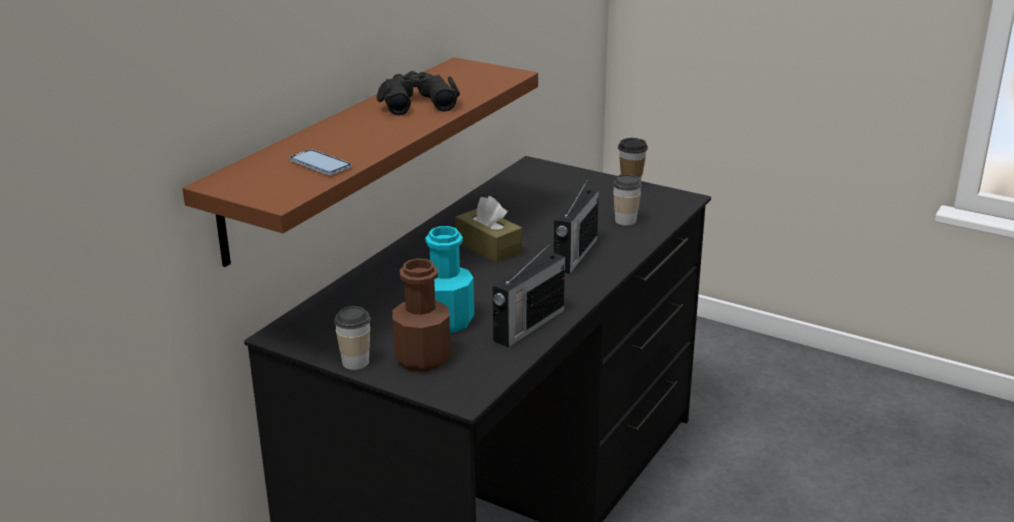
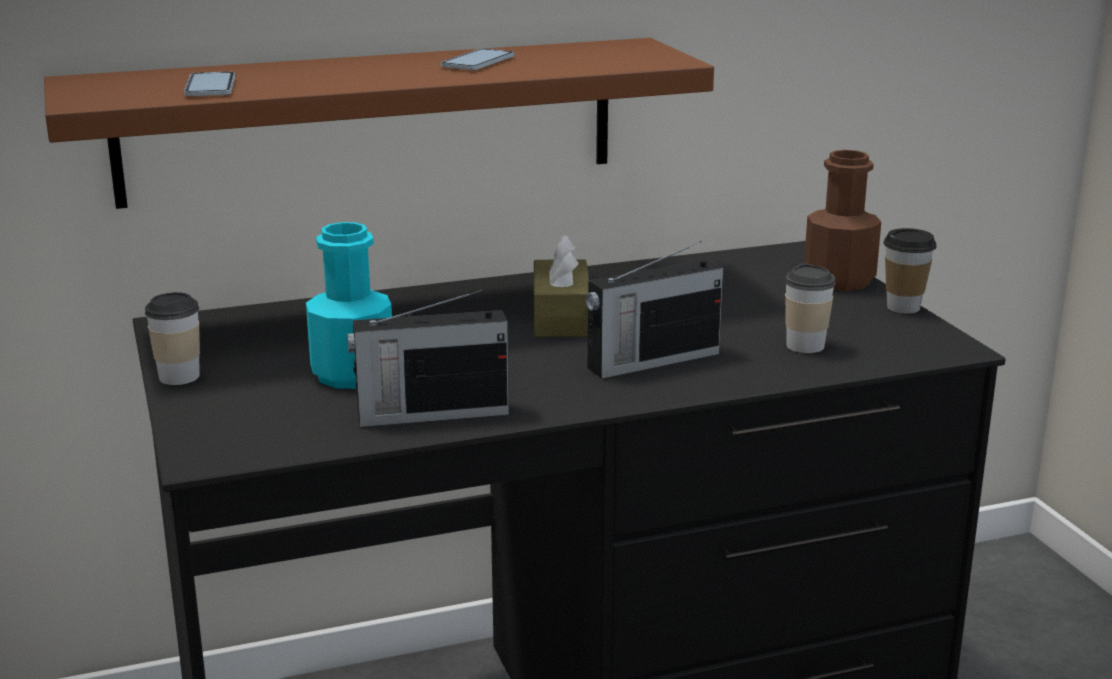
camera: 40 degrees right, 5 degrees down
black binoculars [377,71,460,115] -> phone [441,48,515,70]
brown bottle [392,258,451,372] -> brown bottle moved to [804,150,881,291]

